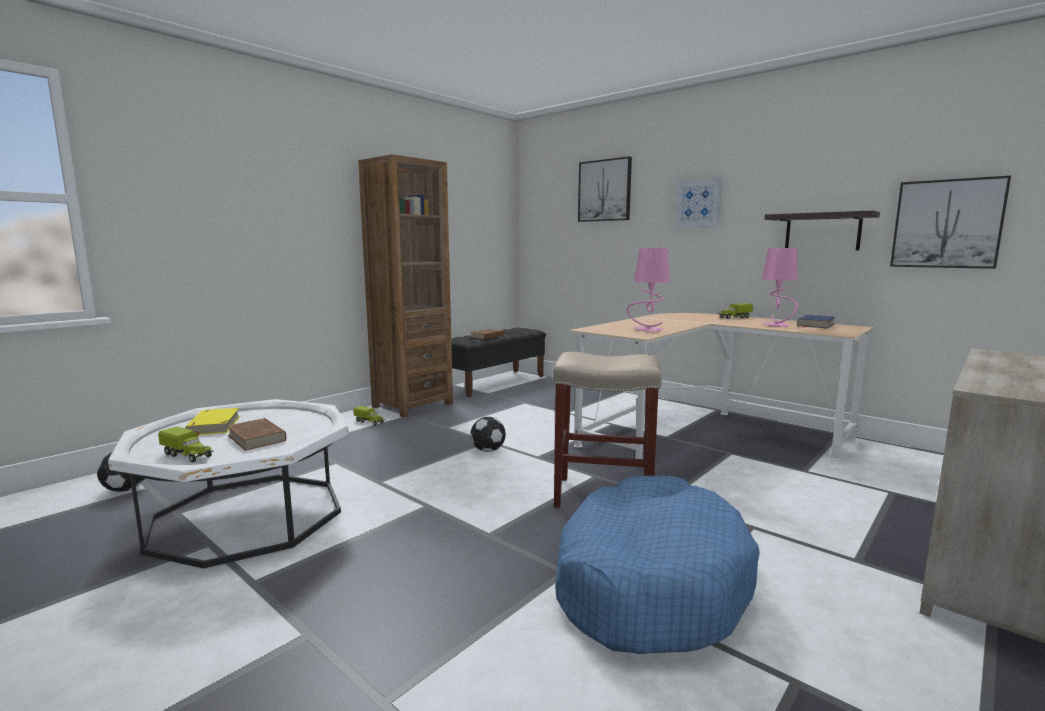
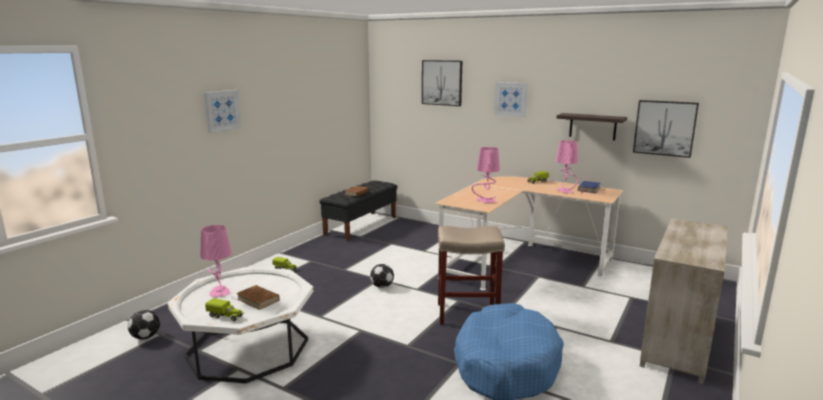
camera: 10 degrees left, 5 degrees up
yellow book [185,408,240,436] -> pink table lamp [201,225,232,297]
brown bookcase [358,154,453,418] -> none
none -> picture [204,90,242,133]

